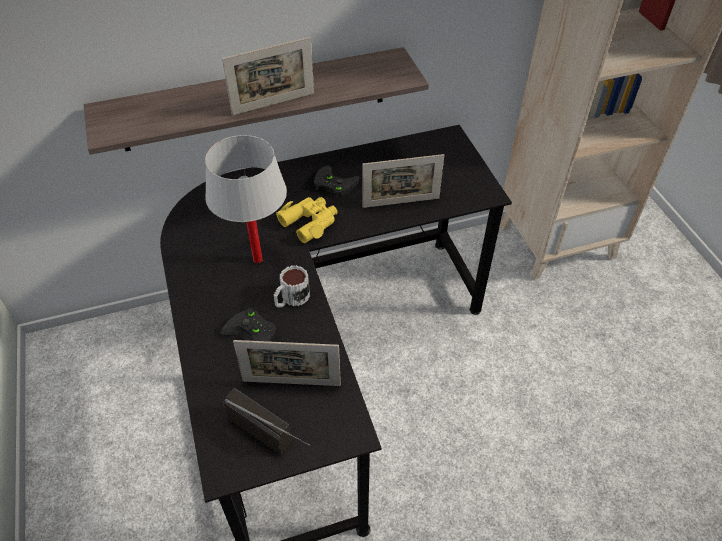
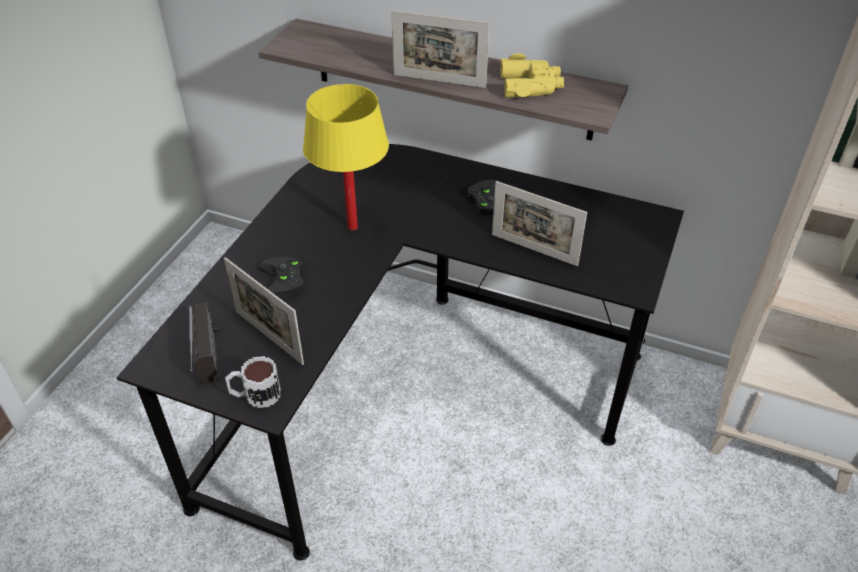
camera: 40 degrees right, 5 degrees down
white table lamp [205,135,287,263] -> yellow table lamp [303,84,389,230]
mug [273,265,310,308] -> mug moved to [226,356,280,408]
yellow binoculars [276,197,338,243] -> yellow binoculars moved to [500,53,564,98]

